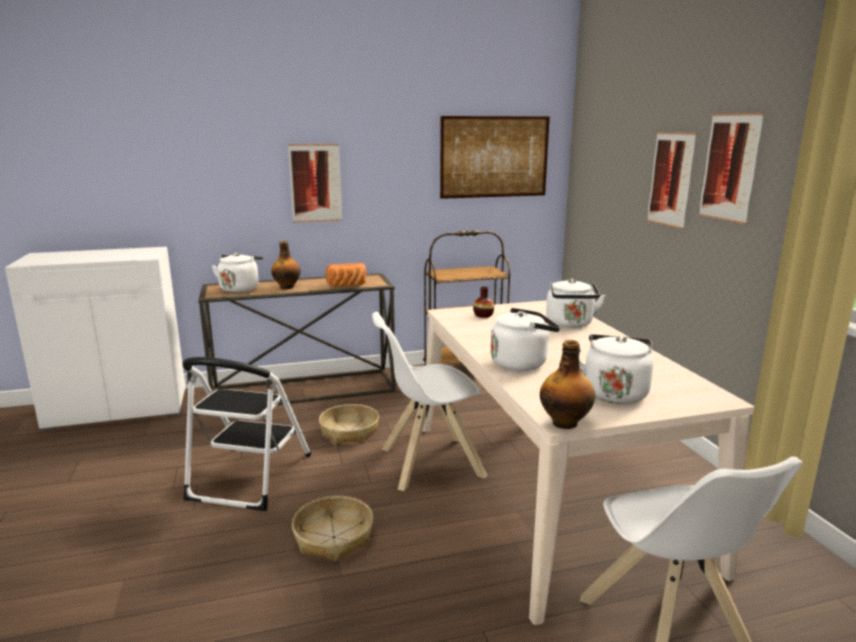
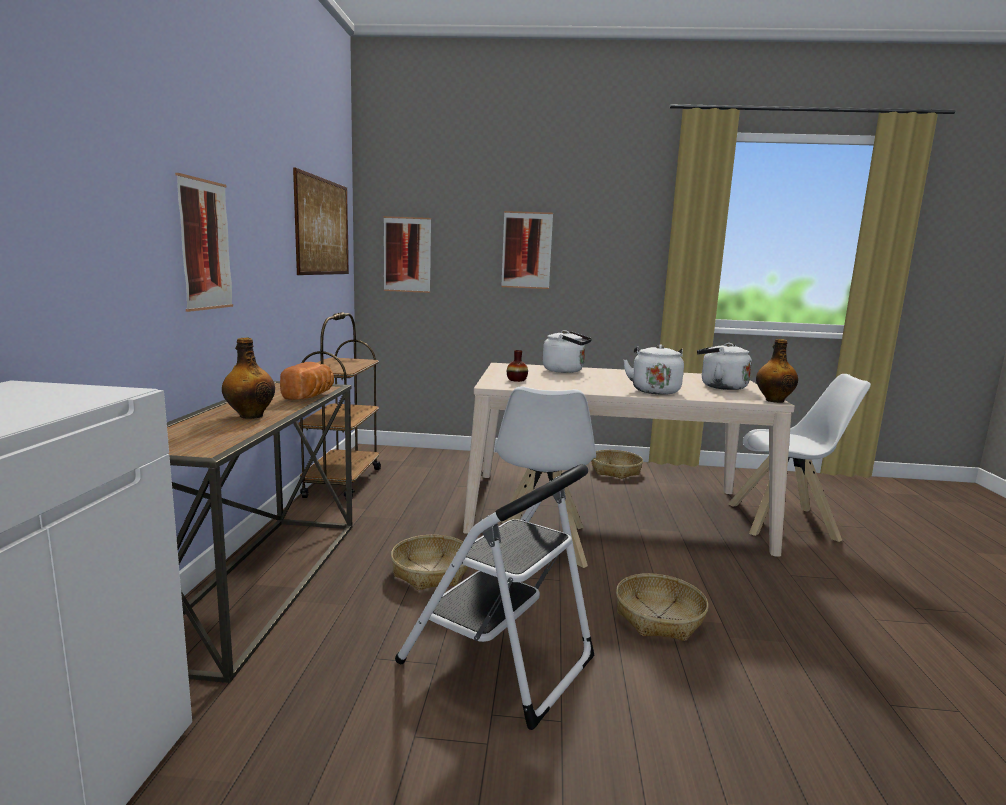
camera: 70 degrees left, 5 degrees down
white kettle [211,253,263,293] -> none
picture [699,113,765,224] -> picture moved to [384,216,431,293]
none -> basket [591,450,643,479]

